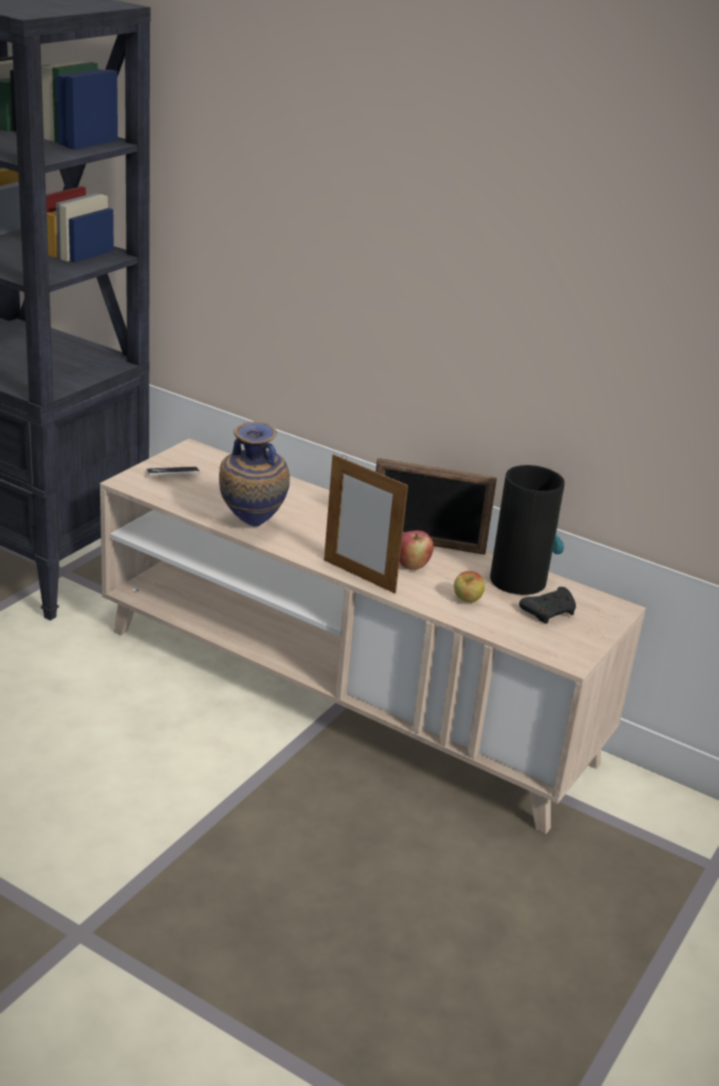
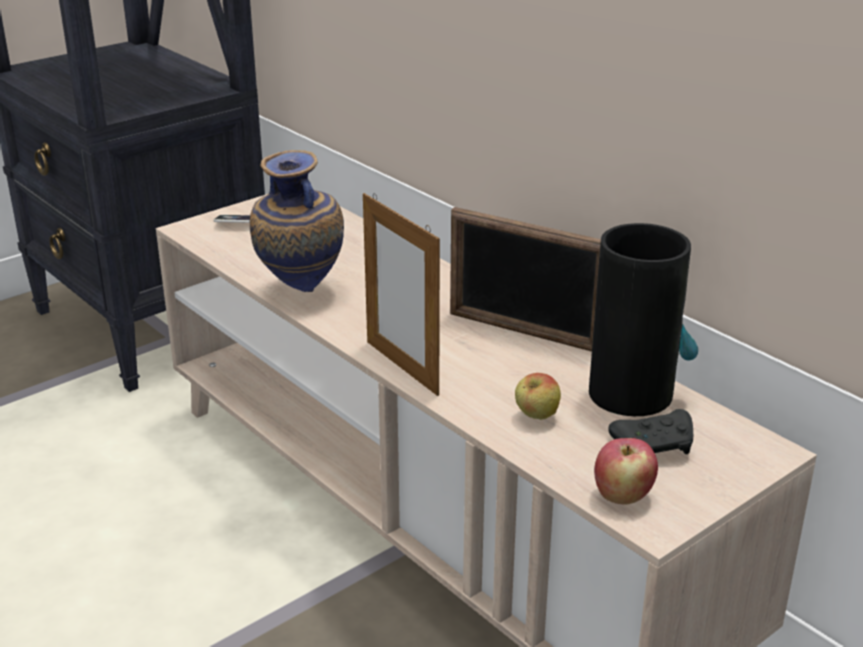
camera: 20 degrees right, 0 degrees up
apple [399,531,434,570] -> apple moved to [594,438,658,505]

